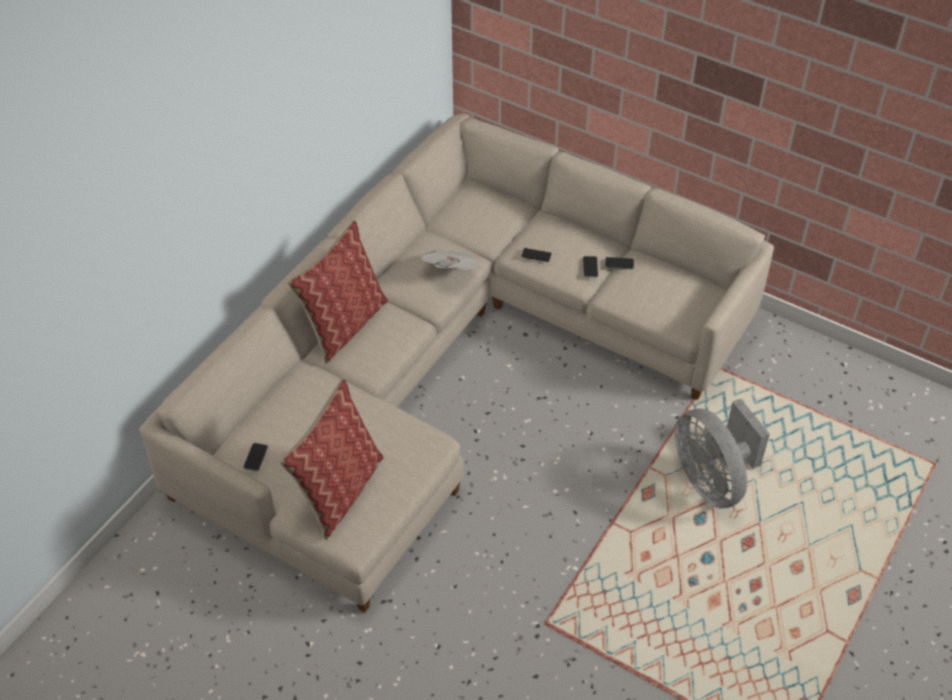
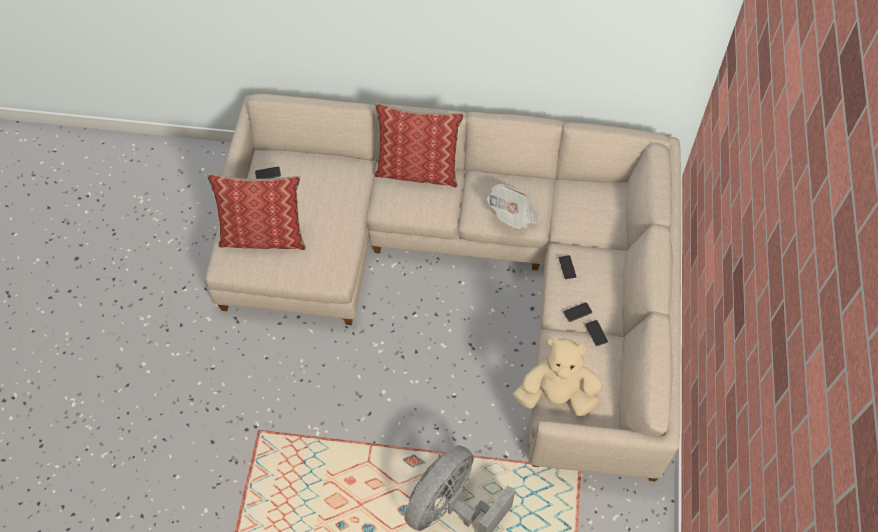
camera: 65 degrees right, 10 degrees up
none -> beige plush toy [513,338,602,416]

